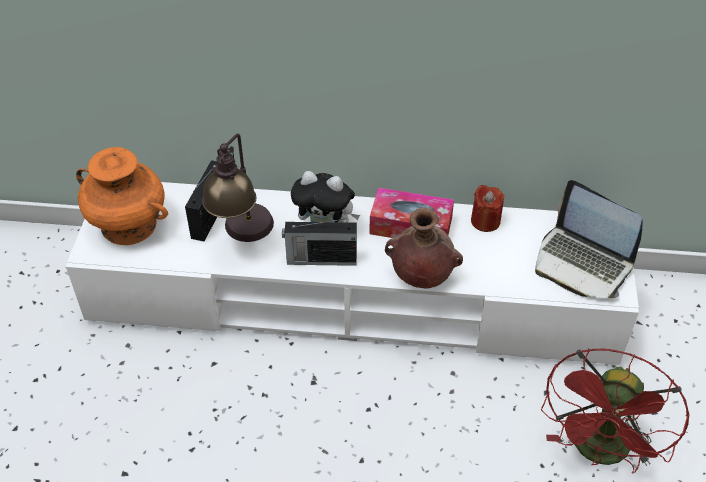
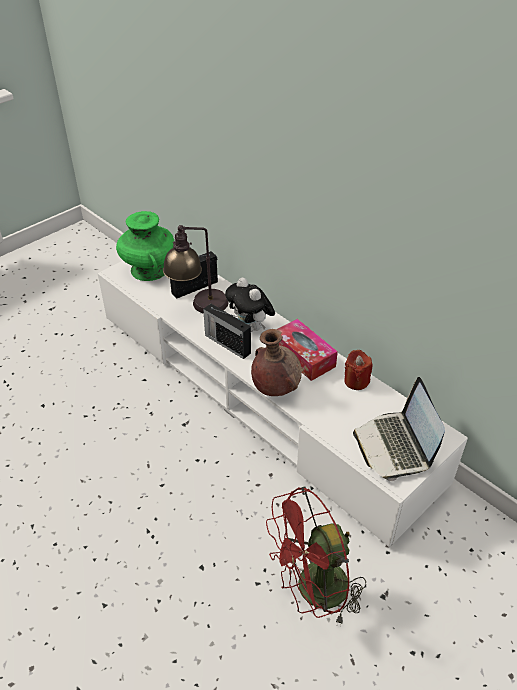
camera: 40 degrees right, 5 degrees down
orange vase [76,147,168,245] -> green vase [116,211,174,281]

